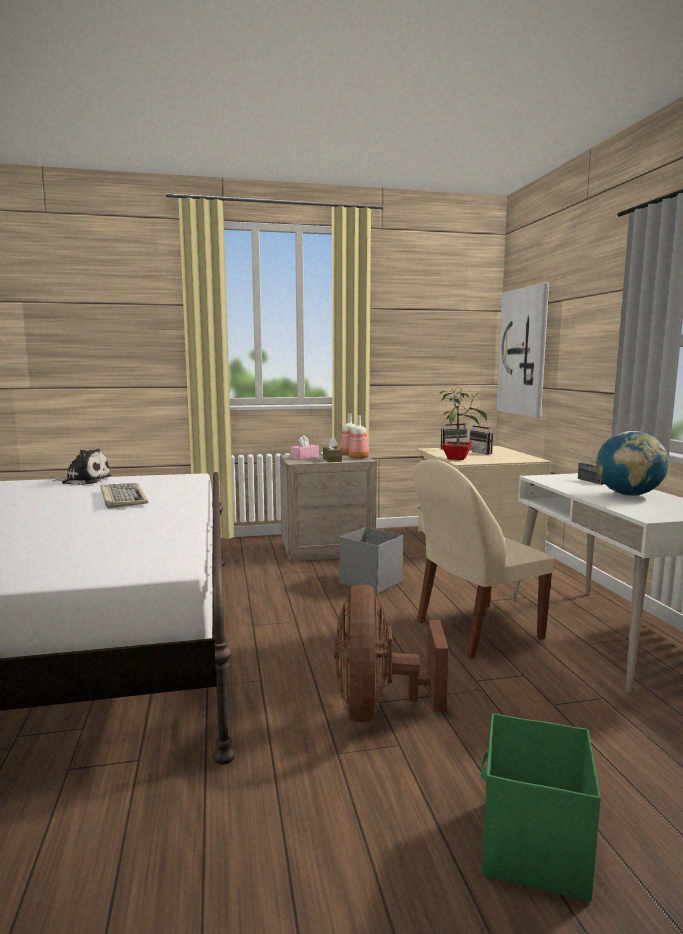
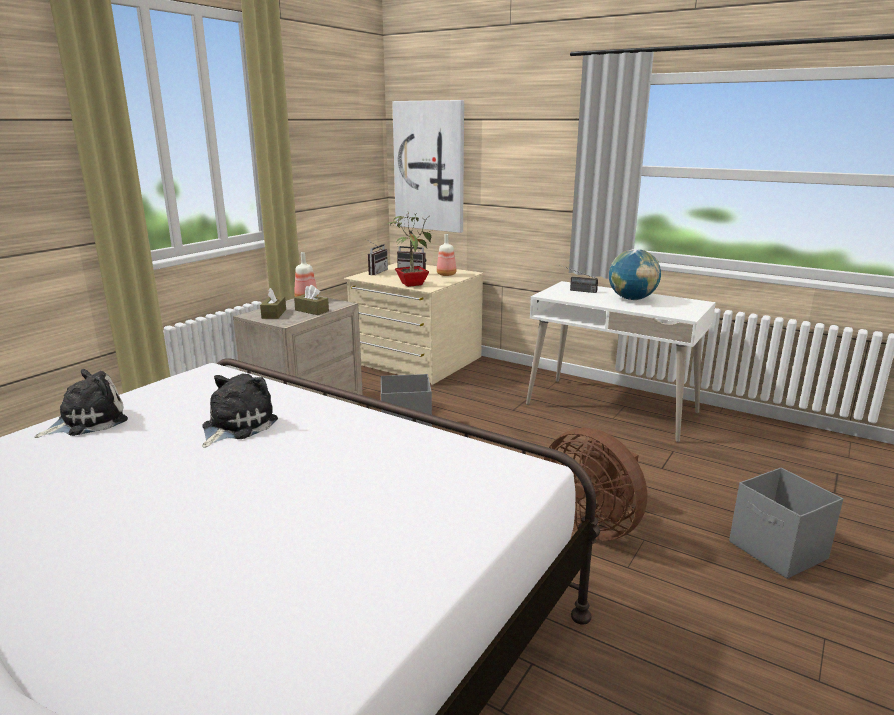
camera: 45 degrees left, 10 degrees up
keyboard [101,483,148,509] -> plush toy [202,373,278,448]
pink tissue box [290,435,319,460] -> brown tissue box [260,288,286,319]
bottle [349,415,369,459] -> bottle moved to [437,234,456,276]
beige chair [412,460,554,659] -> none
green storage box [481,713,601,901] -> grey storage box [729,468,843,579]

